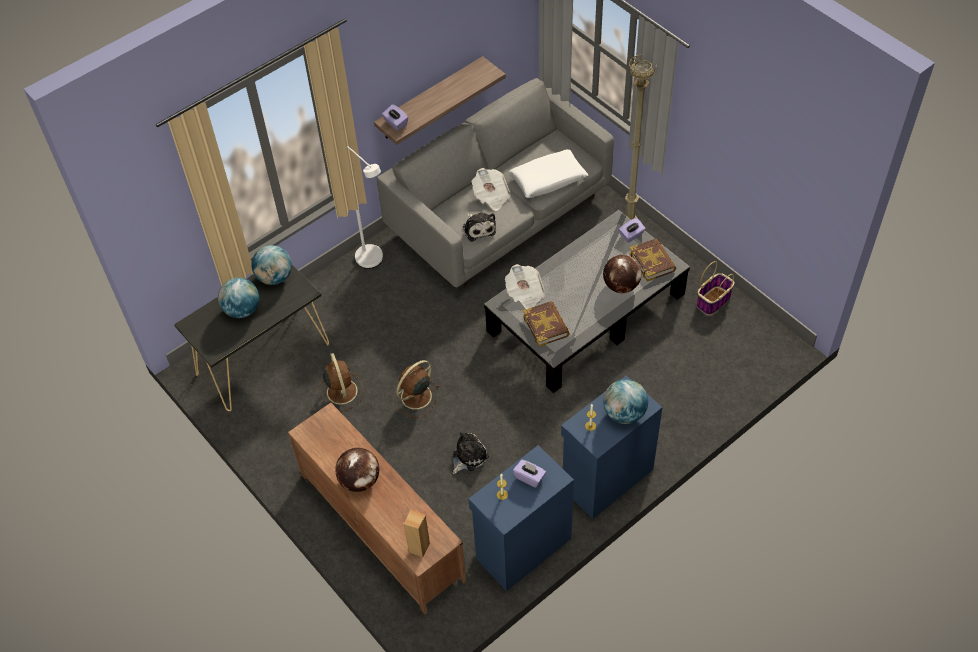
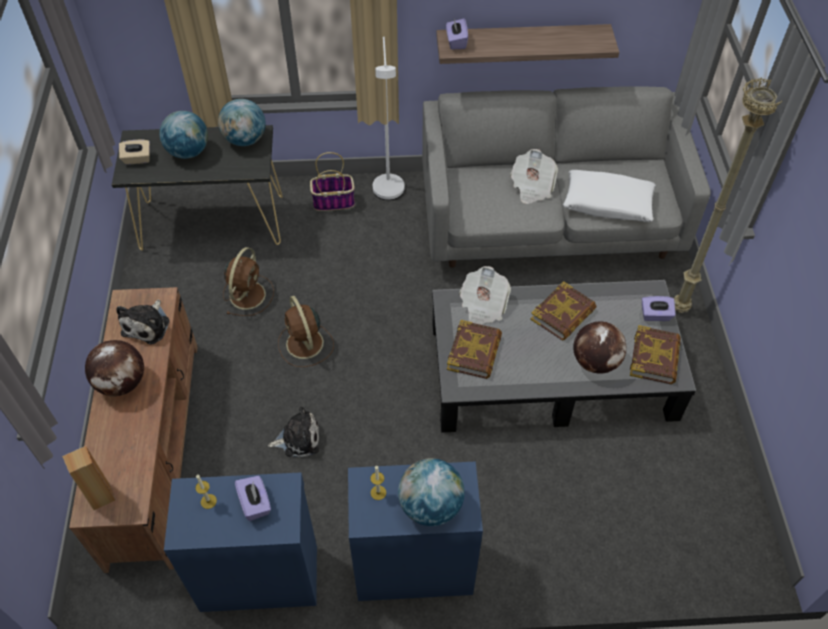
camera: 35 degrees right, 0 degrees up
brown fan [393,360,439,417] -> brown fan turned 105 degrees counterclockwise [278,296,334,367]
plush toy [463,213,496,242] -> plush toy moved to [116,299,169,345]
basket [696,261,734,315] -> basket moved to [310,152,355,211]
none -> beige tissue box [119,140,150,165]
none -> book [530,281,596,341]

